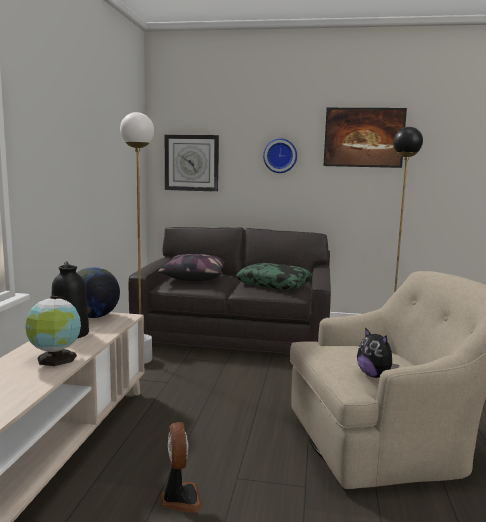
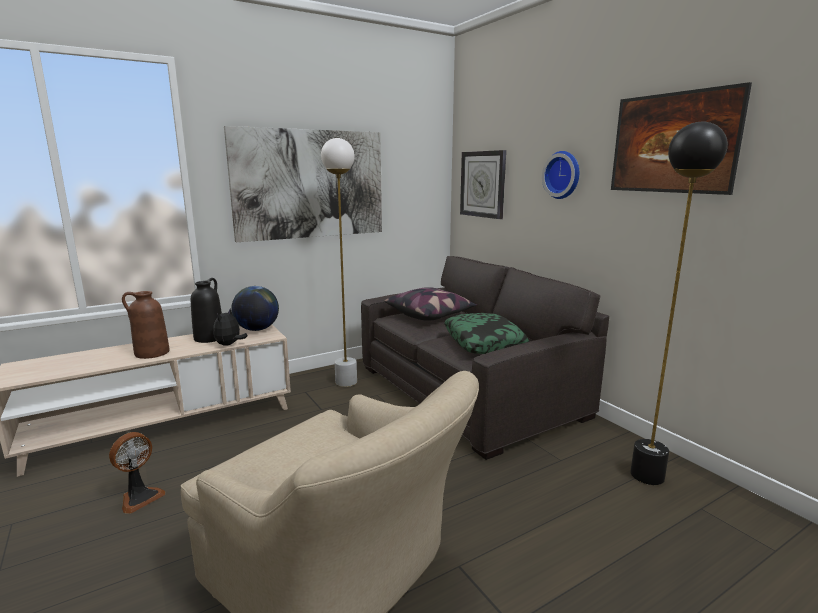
camera: 50 degrees right, 5 degrees up
globe [25,296,81,366] -> brown vase [122,291,170,359]
plush toy [357,327,399,378] -> plush toy moved to [213,309,248,346]
none -> picture [224,126,382,242]

